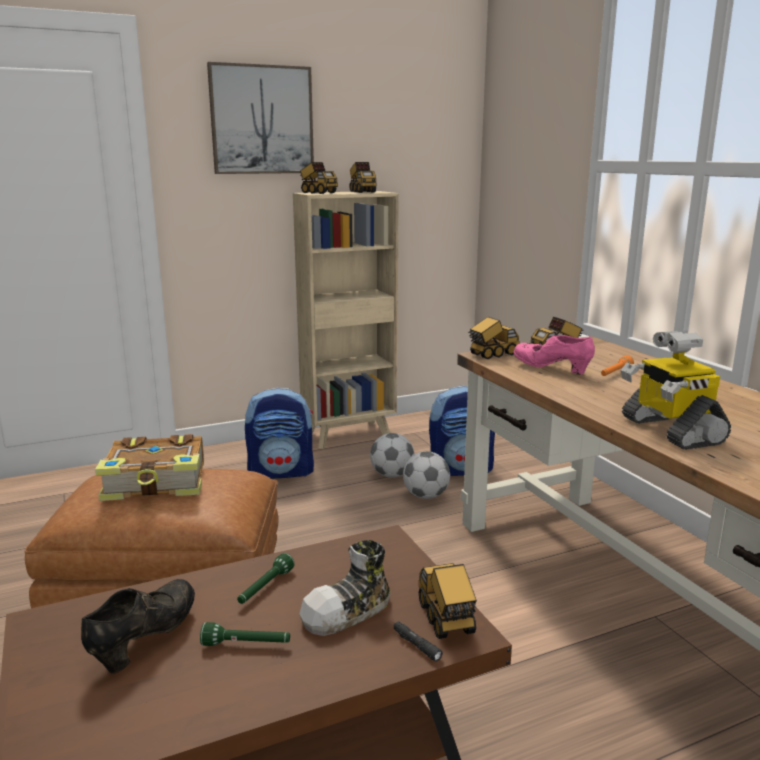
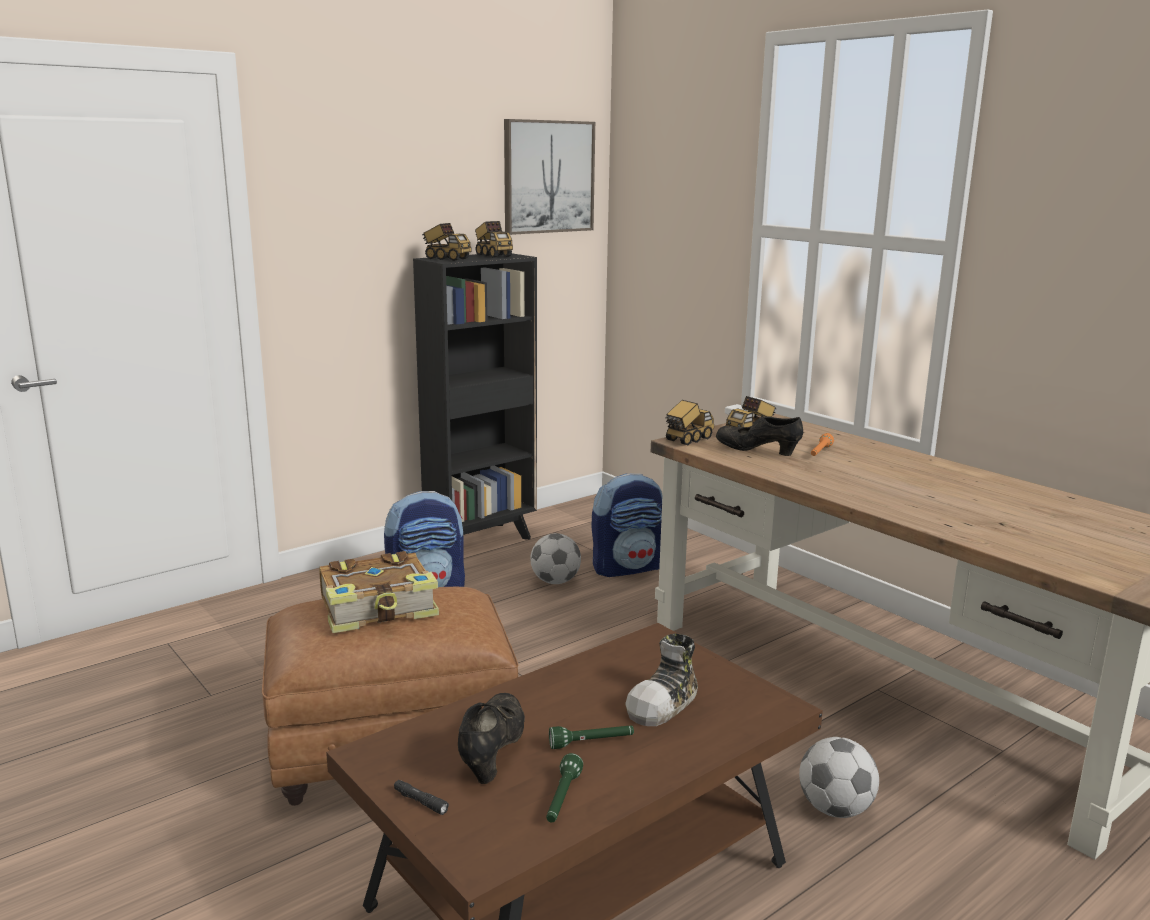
camera: 15 degrees left, 0 degrees up
picture [207,62,314,174] -> picture moved to [504,119,595,235]
green flashlight [237,553,295,604] -> green flashlight moved to [546,753,583,823]
beige bookcase [293,191,399,449] -> black bookcase [413,253,537,540]
black flashlight [394,621,443,662] -> black flashlight moved to [394,780,449,815]
football [403,451,450,499] -> football moved to [799,737,879,818]
toy truck [419,563,477,639] -> none
pink shoe [513,335,595,375] -> black shoe [716,416,803,456]
toy robot [621,330,731,450] -> none

